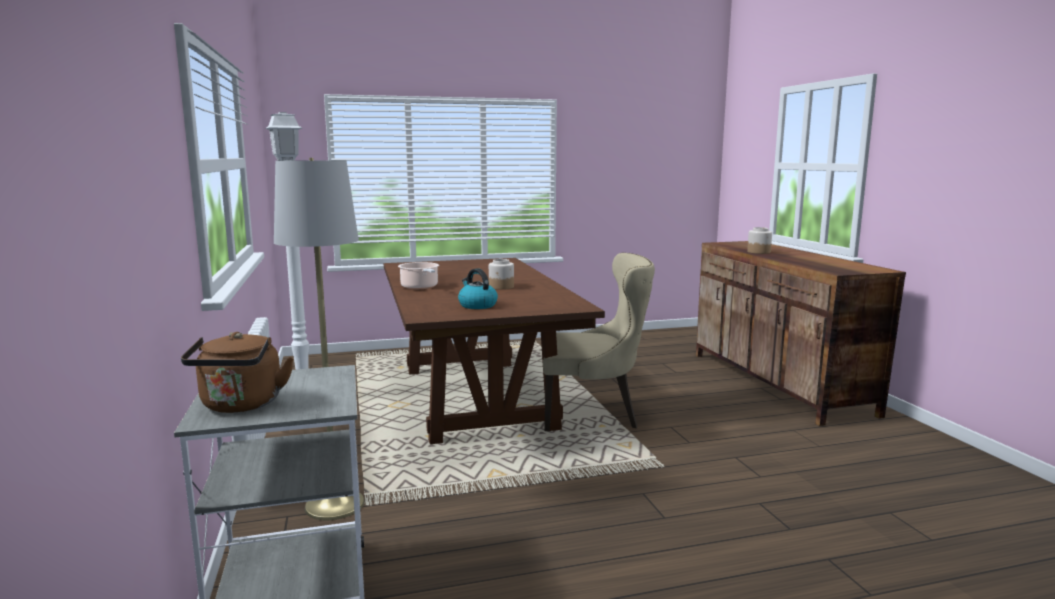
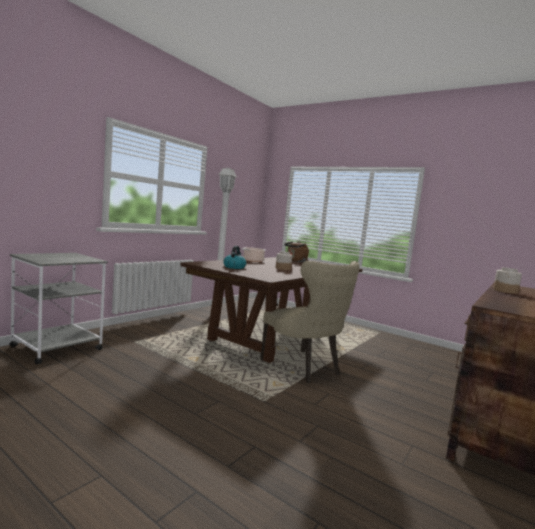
camera: 50 degrees right, 5 degrees down
brown kettle [181,332,294,413] -> brown kettle moved to [284,241,310,262]
grey floor lamp [274,158,365,520] -> none

